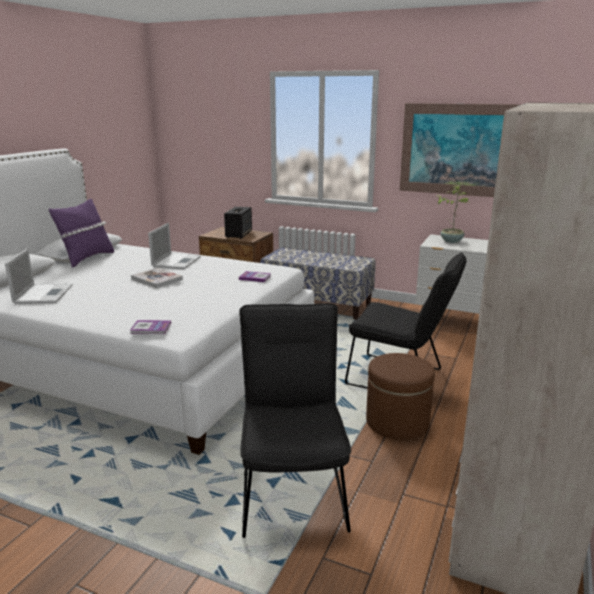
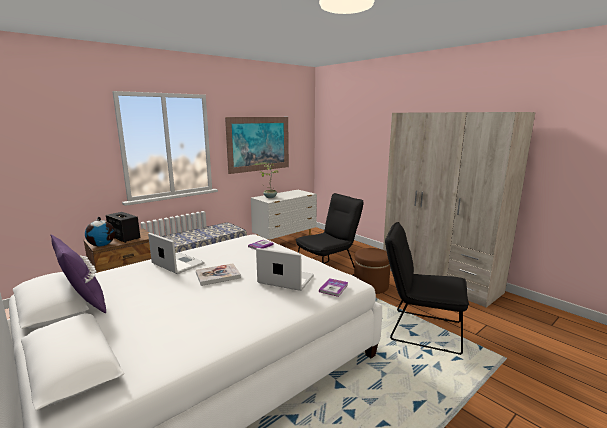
camera: 65 degrees left, 5 degrees down
laptop [5,249,73,304] -> laptop moved to [256,248,314,291]
none -> globe [85,217,115,247]

